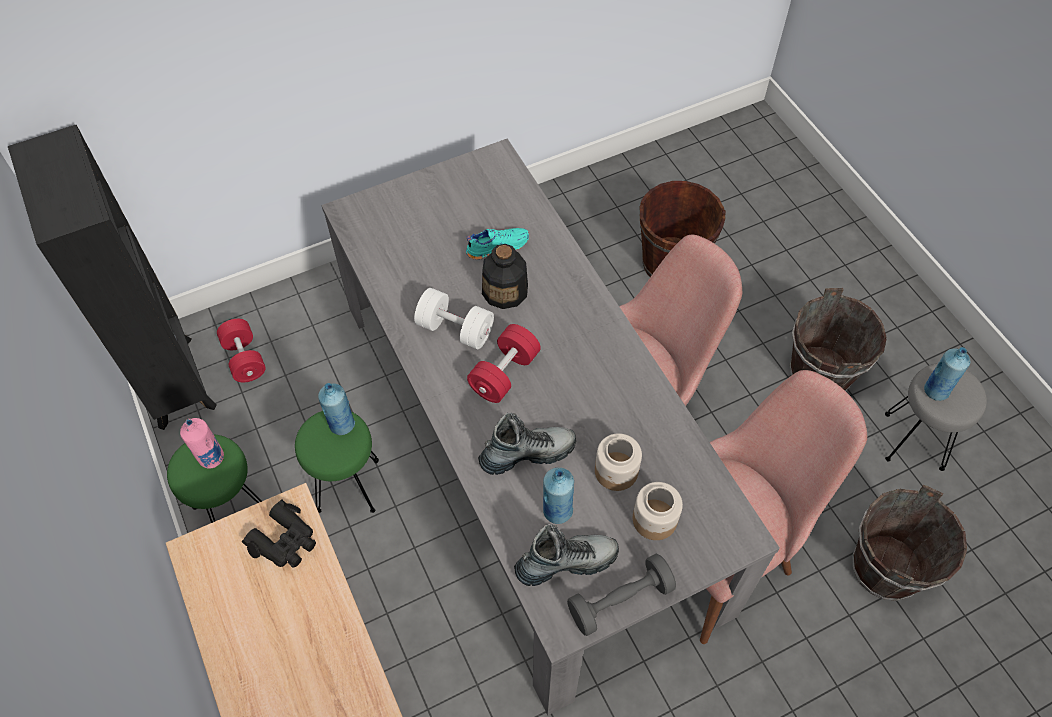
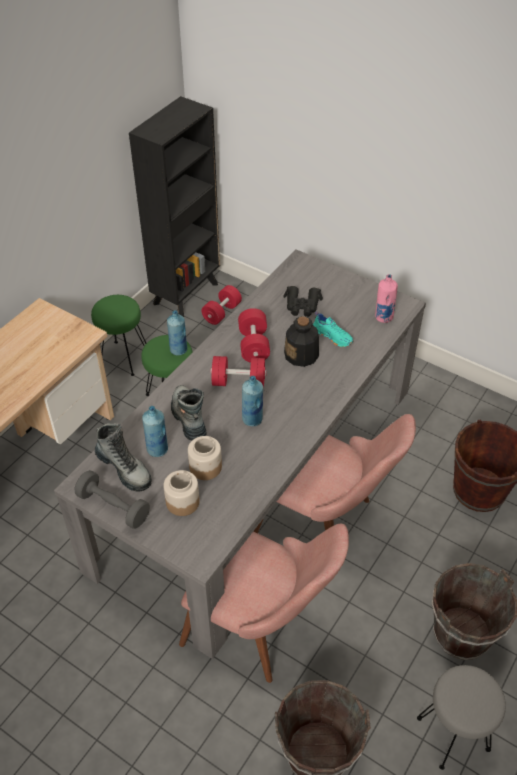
camera: 60 degrees right, 10 degrees down
pink bottle [180,418,224,468] -> pink bottle moved to [375,274,398,323]
black binoculars [242,500,316,568] -> black binoculars moved to [283,286,323,317]
white dumbbell [414,288,494,349] -> red dumbbell [238,308,270,363]
boot [478,413,576,475] -> boot turned 150 degrees counterclockwise [171,385,207,441]
blue bottle [924,347,970,401] -> blue bottle moved to [242,376,263,426]

